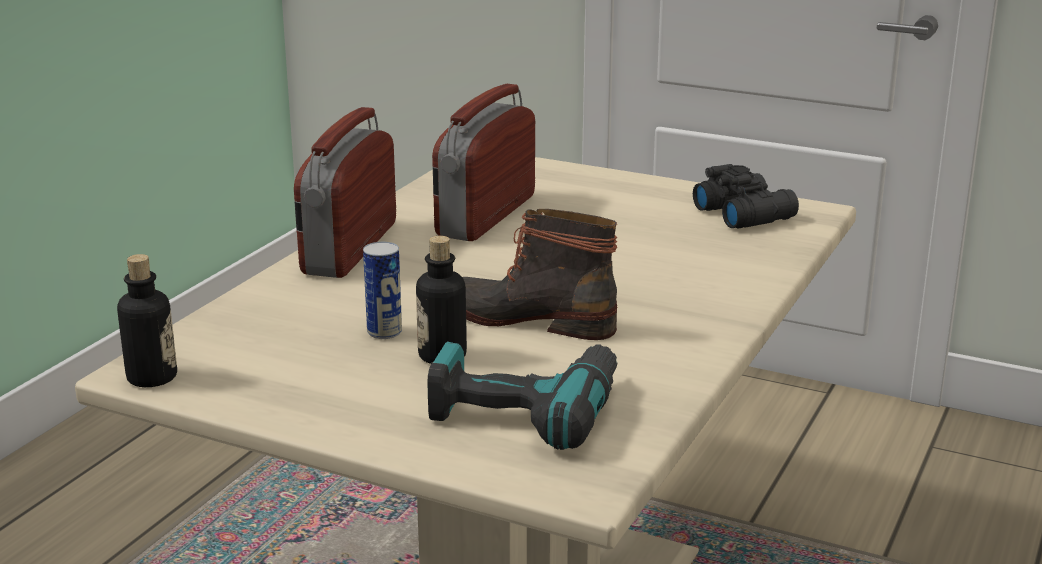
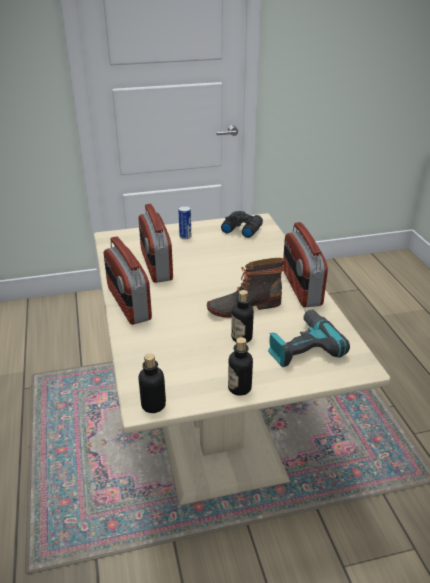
camera: 40 degrees left, 10 degrees up
can [363,242,402,339] -> can moved to [178,206,191,239]
none -> bottle [228,337,253,396]
none -> radio [283,222,328,307]

